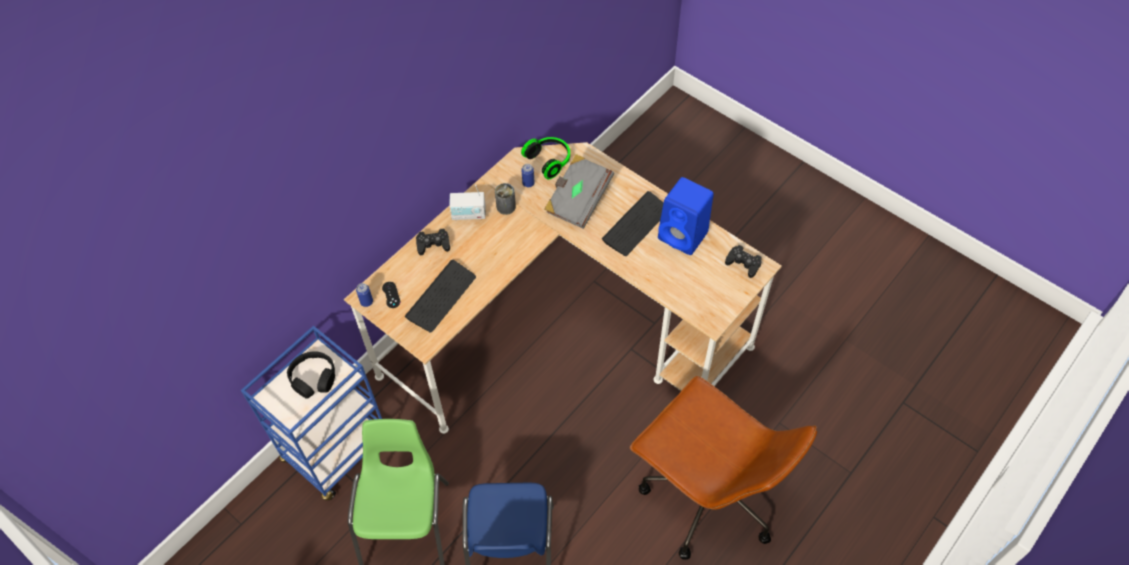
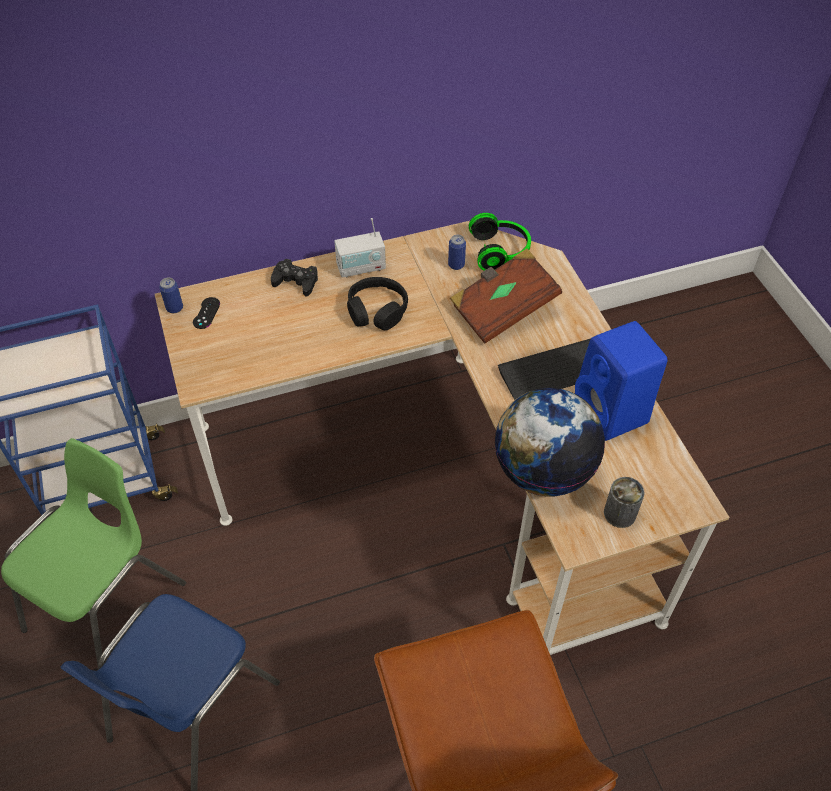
camera: 30 degrees right, 5 degrees down
black headphones [287,351,335,399] -> black headphones moved to [347,277,408,330]
keyboard [405,260,476,333] -> none
radio [449,185,486,220] -> radio turned 45 degrees counterclockwise [334,218,386,278]
can [495,183,516,215] -> can moved to [604,477,645,528]
grey book [544,154,614,229] -> brown book [450,248,562,344]
black game controller [725,245,762,278] -> none
none -> globe [495,388,605,497]

